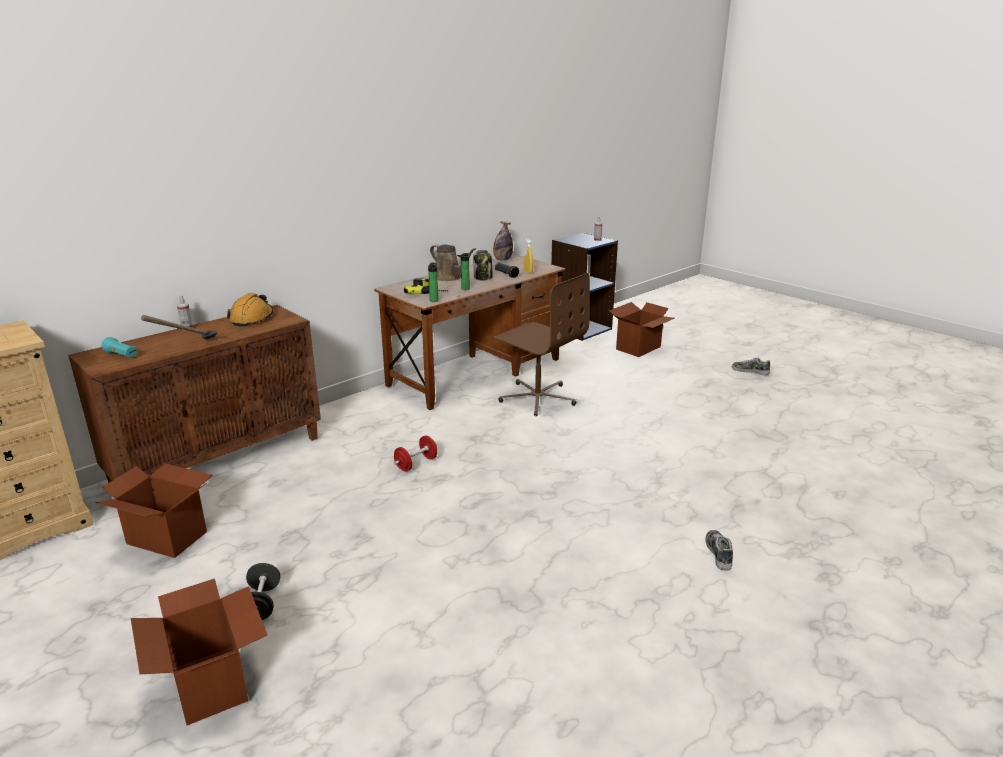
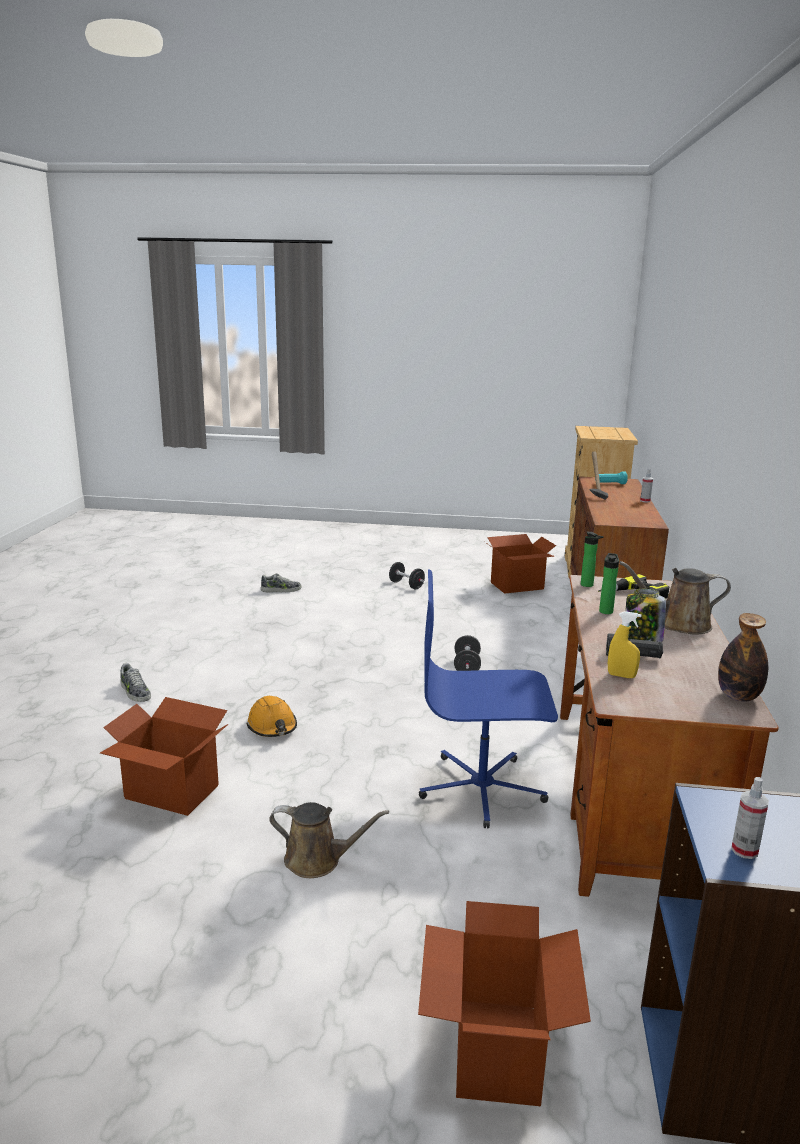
camera: 140 degrees right, 5 degrees down
cardboard box [131,579,267,725] -> cardboard box moved to [100,697,228,816]
orange hard hat [227,293,273,327] -> orange hard hat moved to [247,696,297,737]
red dumbbell [394,435,437,472] -> black dumbbell [454,635,481,671]
brown office chair [493,273,590,416] -> blue office chair [419,570,558,828]
shoe [732,357,770,375] -> shoe moved to [261,573,302,593]
none -> brown watering can [269,802,389,878]

